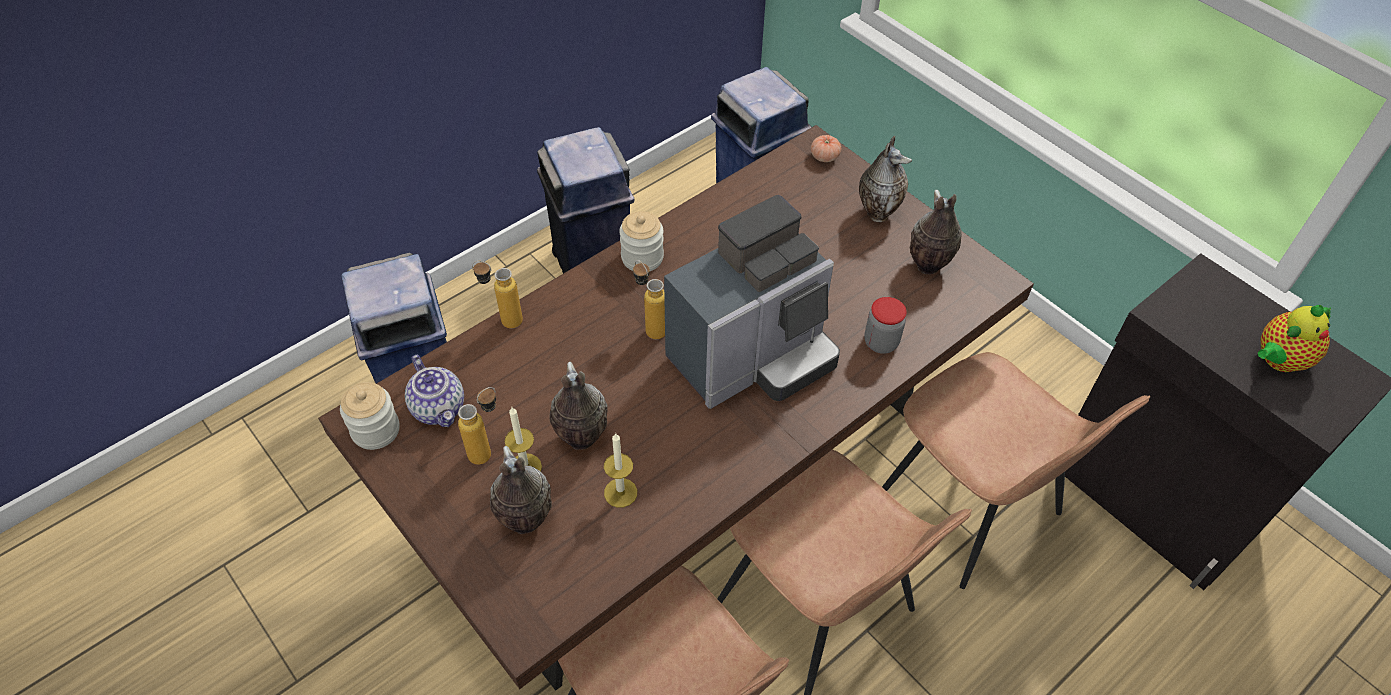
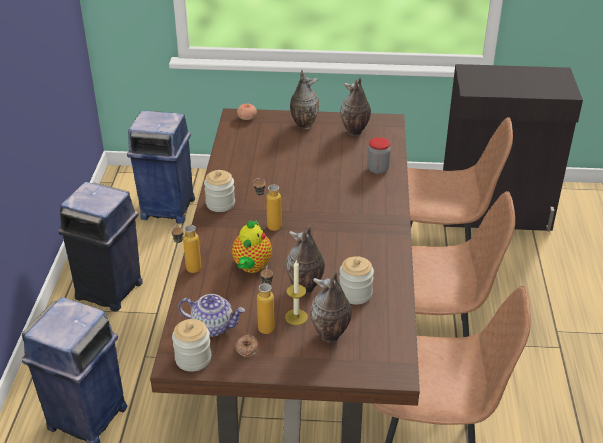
camera: 45 degrees left, 15 degrees down
candle [604,433,637,508] -> jar [339,256,374,304]
coffee machine [664,195,840,409] -> none
teapot [1258,305,1331,372] -> teapot moved to [232,220,272,273]
none -> donut [235,335,259,357]

